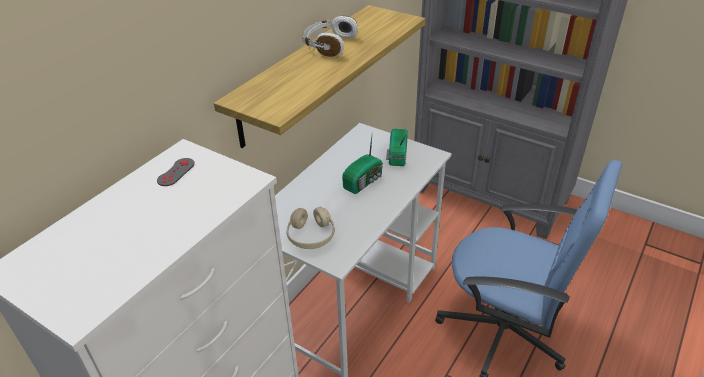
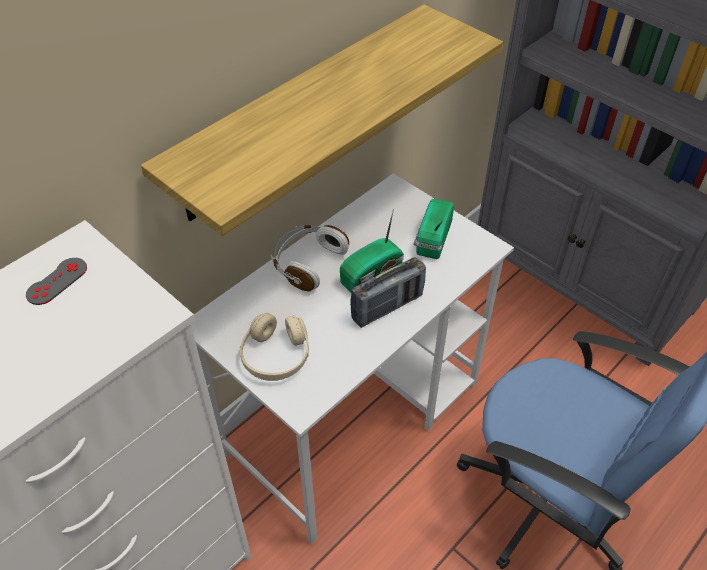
camera: 10 degrees right, 10 degrees up
white headphones [302,16,358,57] -> white headphones moved to [271,225,349,292]
none -> radio [350,257,426,328]

